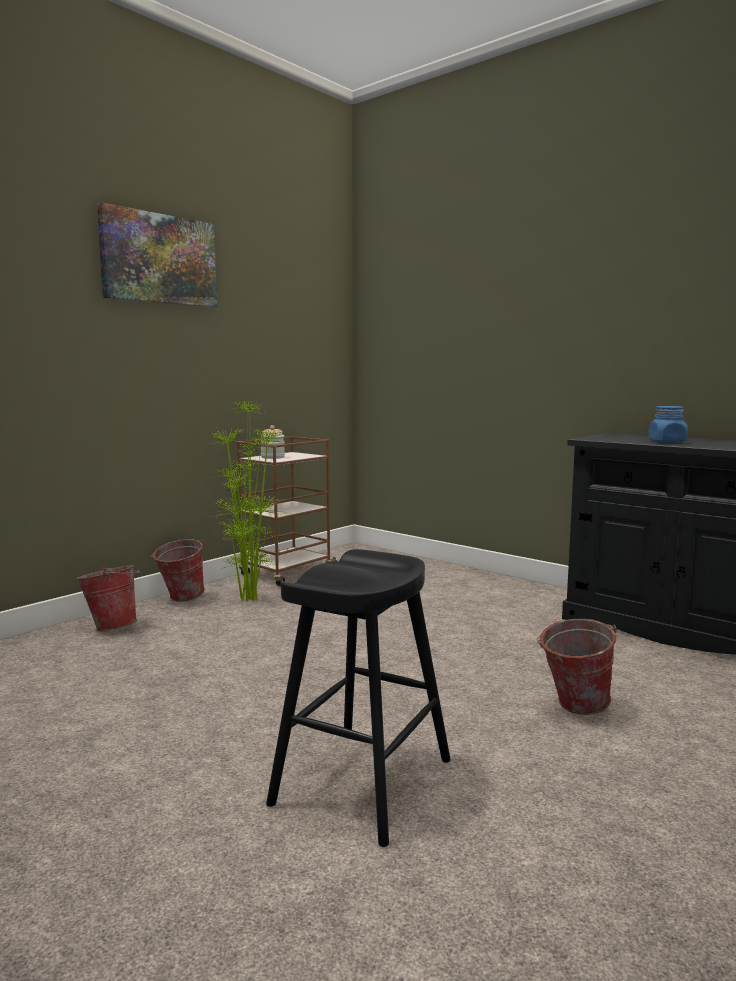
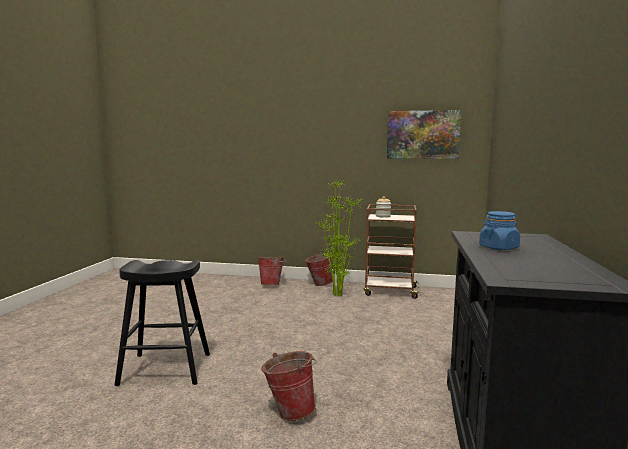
camera: 60 degrees right, 0 degrees up
picture [97,202,217,307] -> picture moved to [387,110,462,159]

